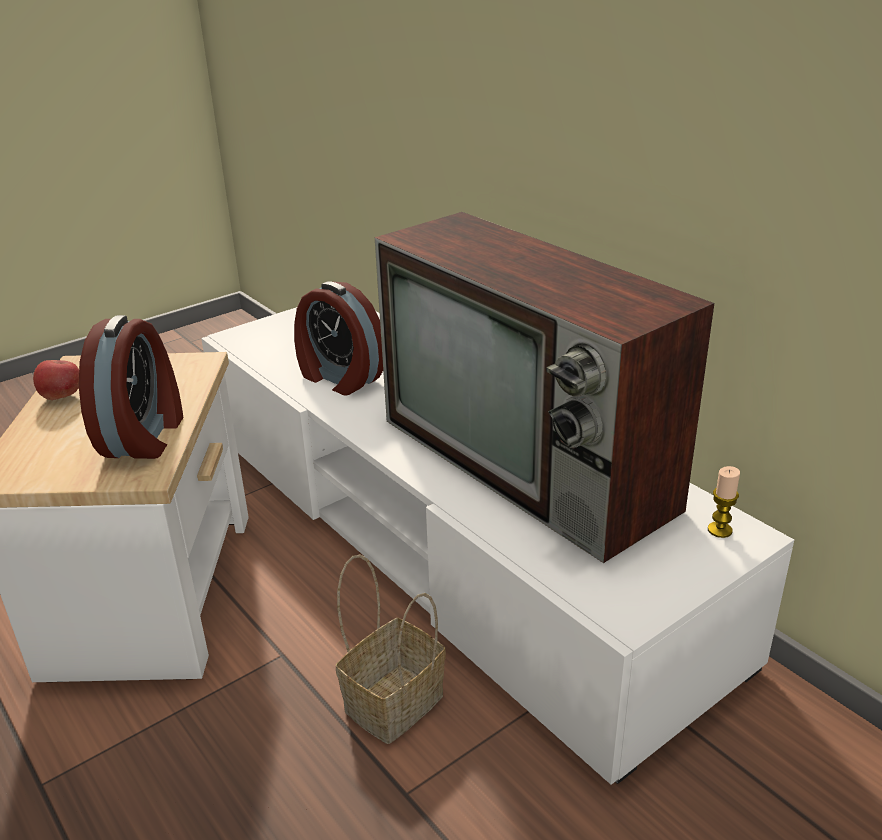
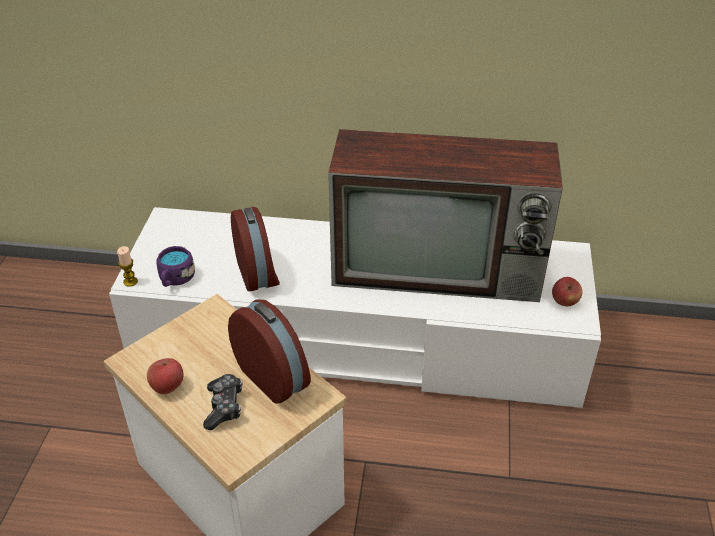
camera: 45 degrees left, 10 degrees up
alarm clock [294,281,383,396] -> alarm clock turned 105 degrees counterclockwise [231,207,280,291]
basket [336,554,446,744] -> none
candle [708,466,740,538] -> candle moved to [117,246,138,287]
none -> purple mug [156,246,195,287]
none -> game controller [203,374,242,430]
none -> apple [552,277,583,306]

